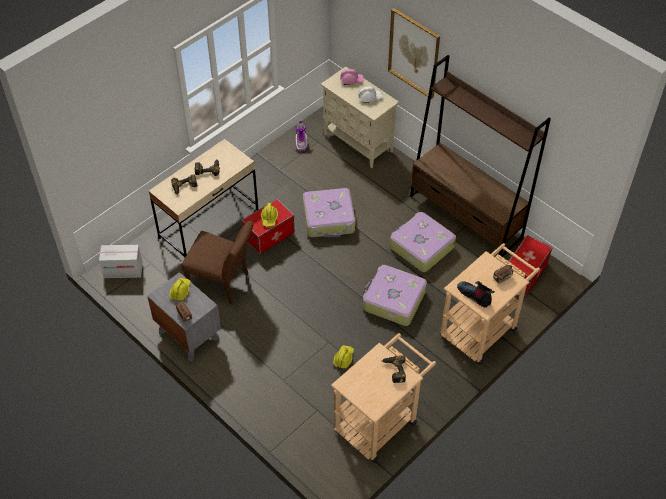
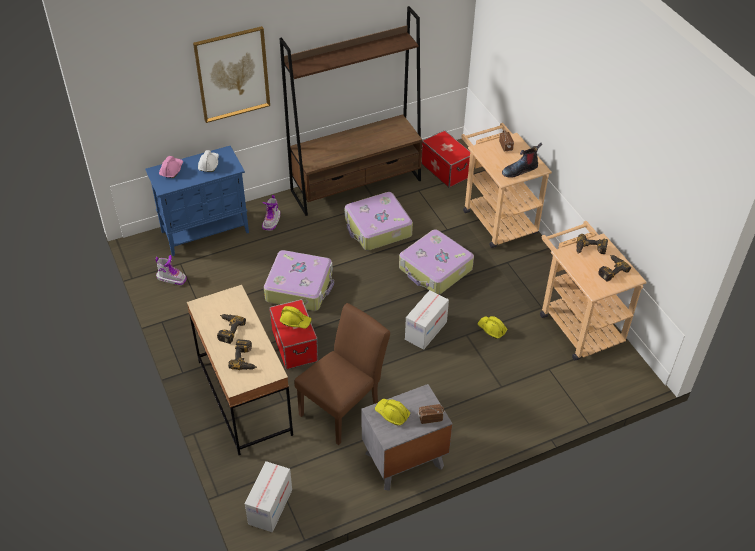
camera: 70 degrees left, 5 degrees down
beige cabinet [321,67,399,168] -> blue cabinet [145,146,249,256]
none -> boot [262,195,280,231]
none -> cardboard box [405,290,449,350]
none -> power drill [598,255,631,282]

